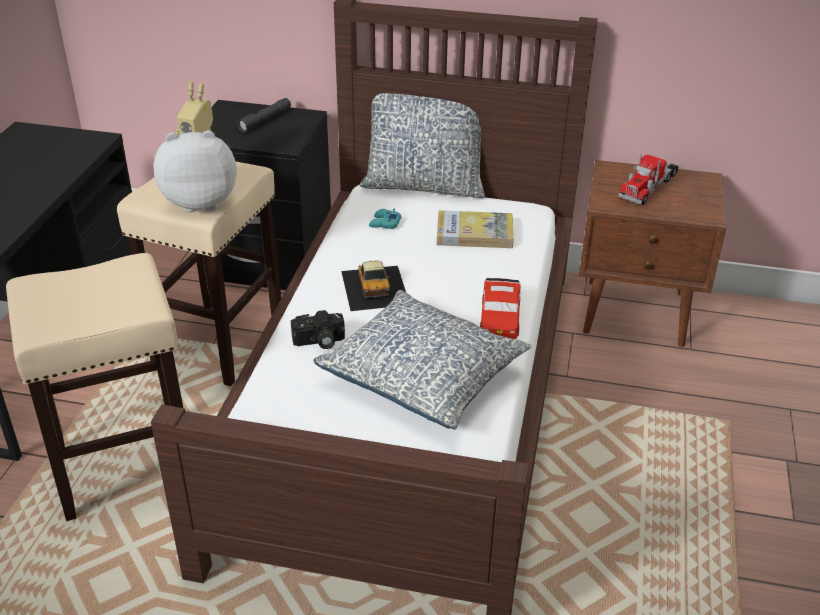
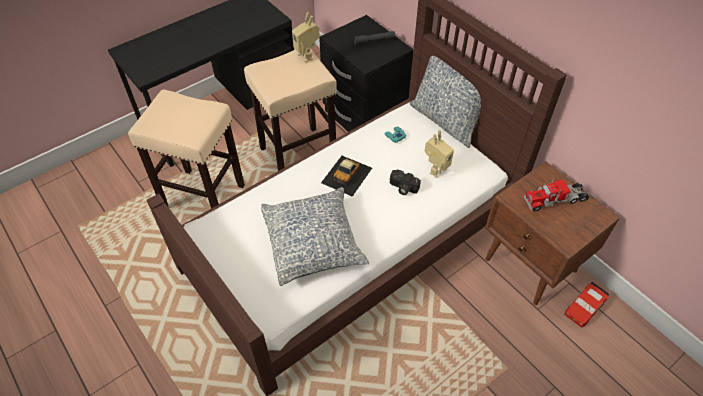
camera: 40 degrees right, 15 degrees up
plush toy [153,130,237,212] -> none
camera [291,310,345,349] -> camera moved to [390,170,421,195]
book [437,210,514,248] -> toy robot [425,130,454,178]
red toy car [480,278,521,339] -> red toy car moved to [564,282,609,328]

